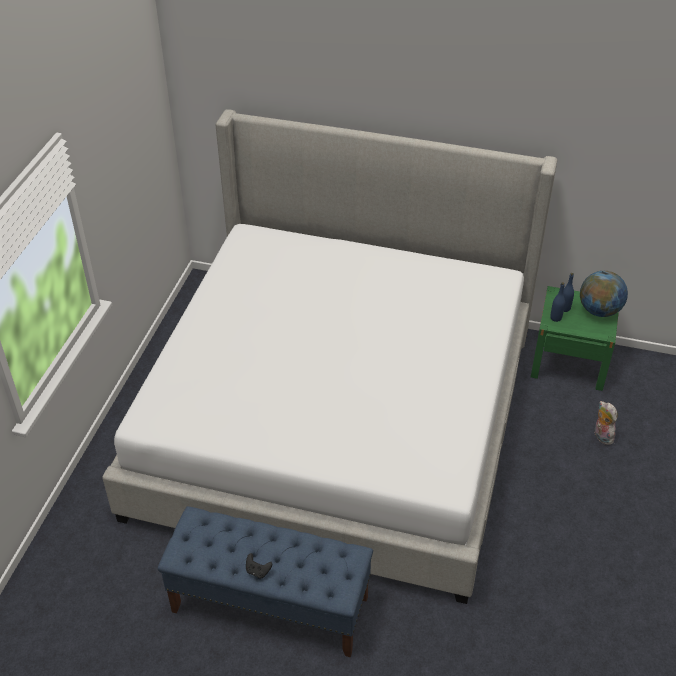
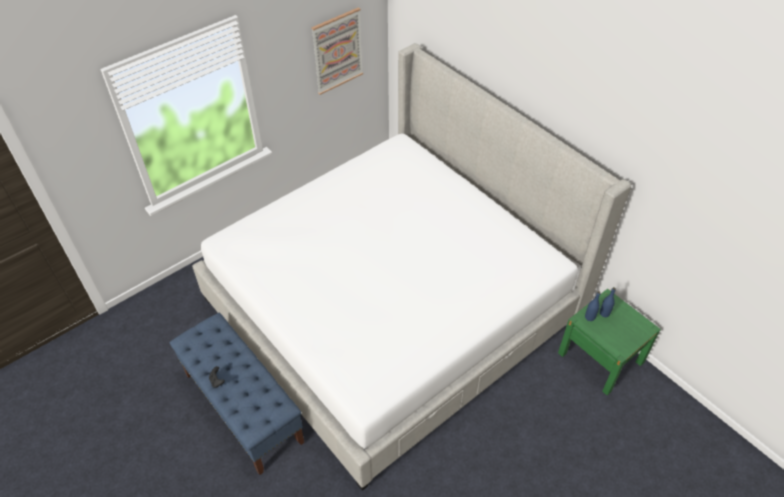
camera: 35 degrees right, 5 degrees up
globe [580,271,628,317] -> none
plush toy [595,401,617,445] -> none
none -> picture [311,7,363,95]

